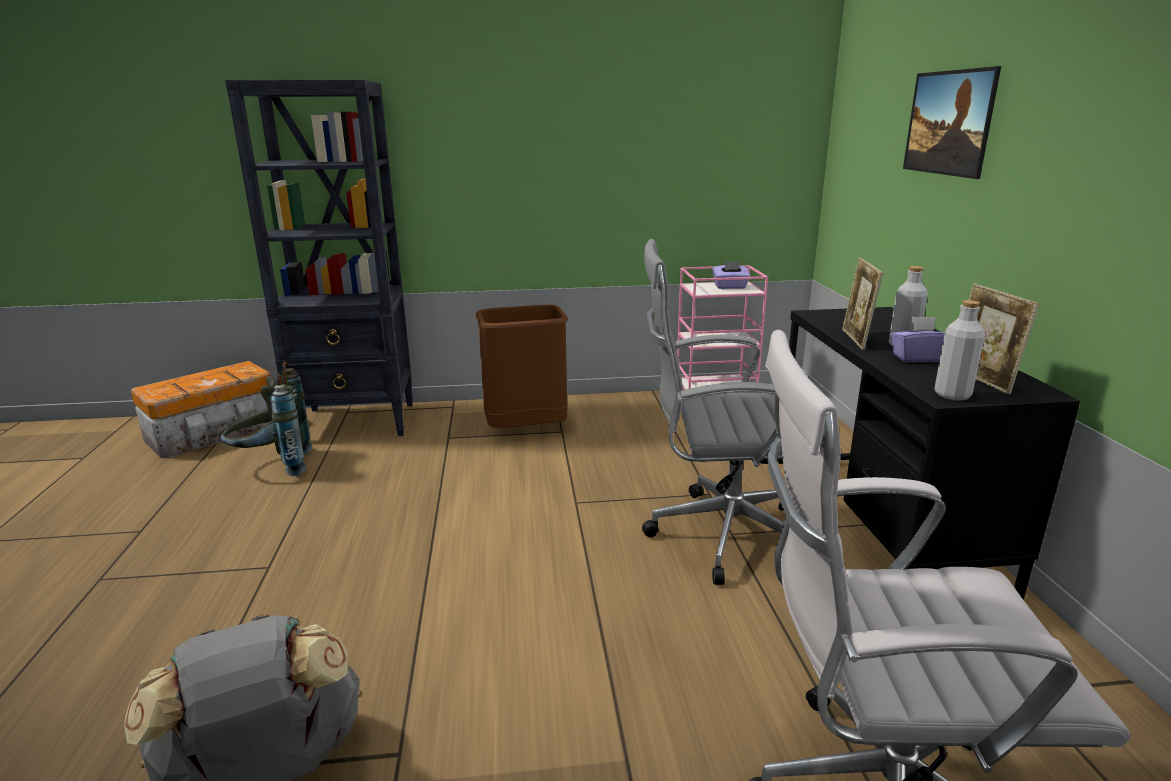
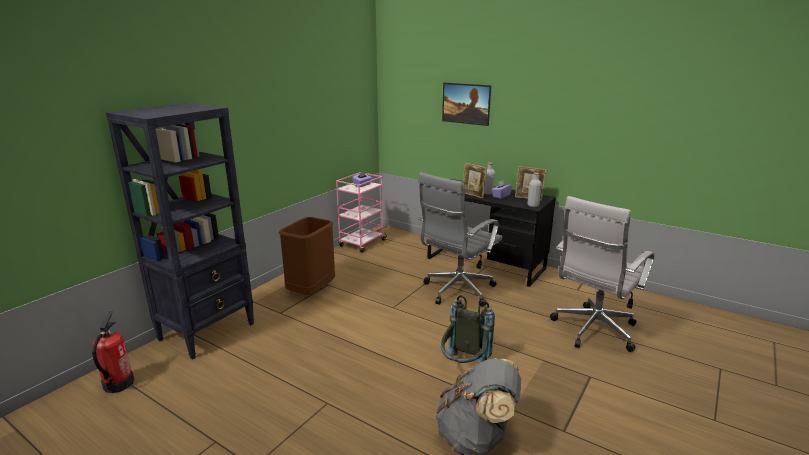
camera: 50 degrees left, 0 degrees up
storage box [131,361,271,458] -> fire extinguisher [92,311,134,393]
grey backpack [221,362,313,476] -> grey backpack moved to [441,295,495,363]

